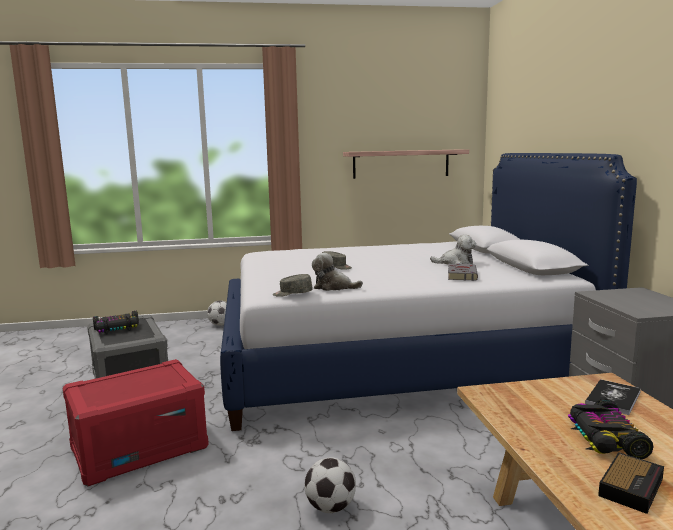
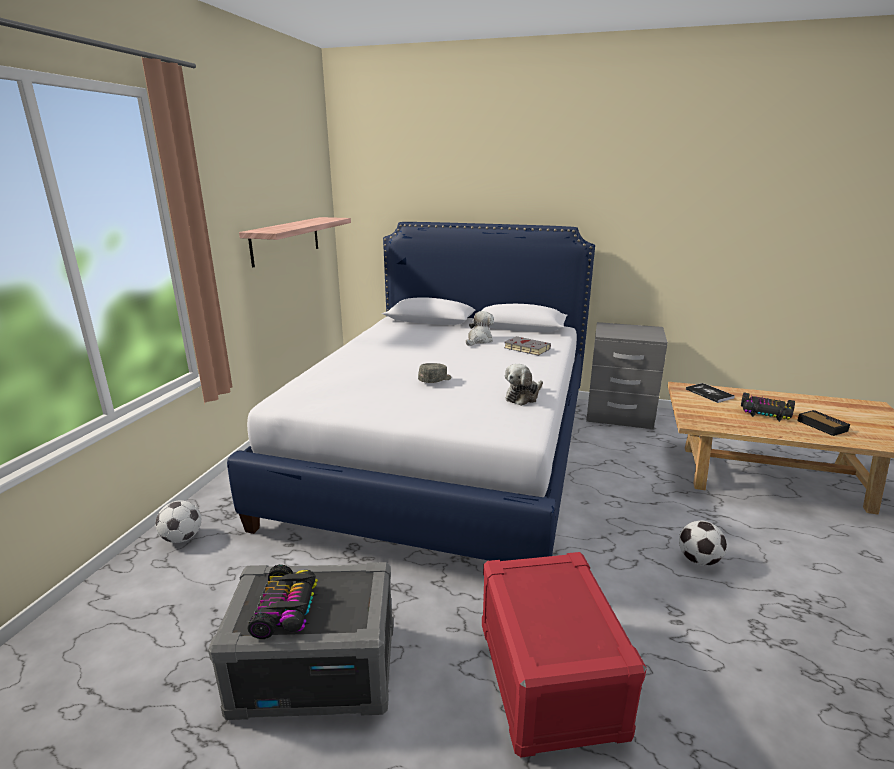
camera: 65 degrees left, 10 degrees up
grey cap [273,274,313,297] -> none

